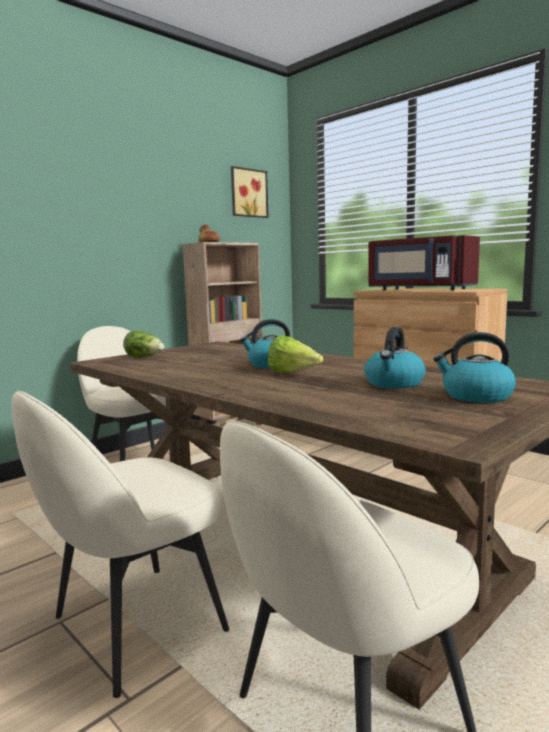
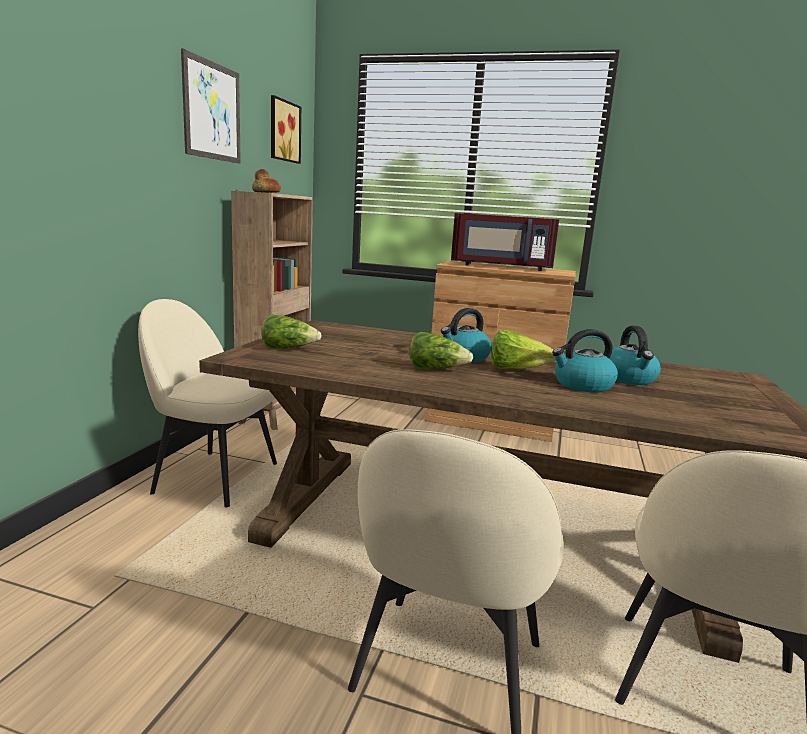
camera: 30 degrees left, 5 degrees up
kettle [433,332,516,403] -> kettle moved to [552,329,618,392]
none -> picture [181,49,241,164]
none -> lettuce [409,332,473,369]

